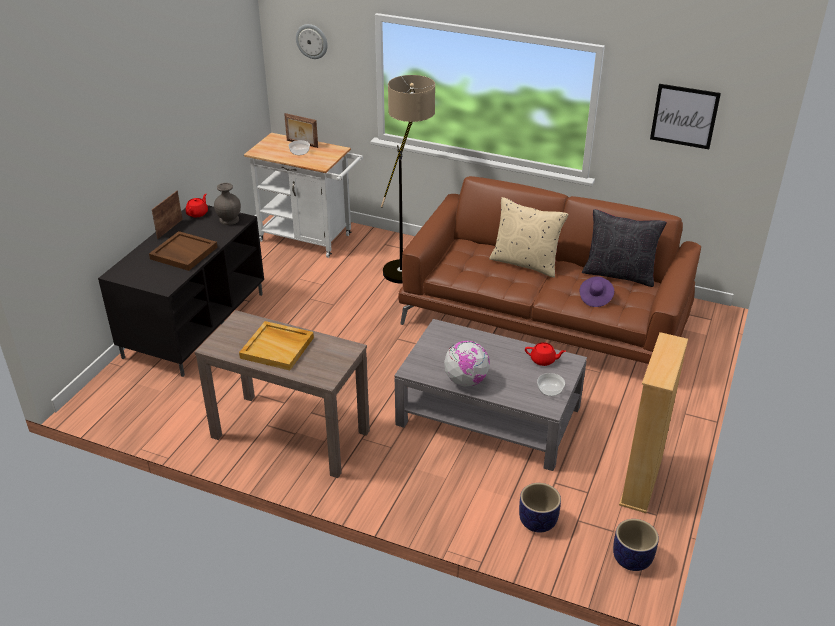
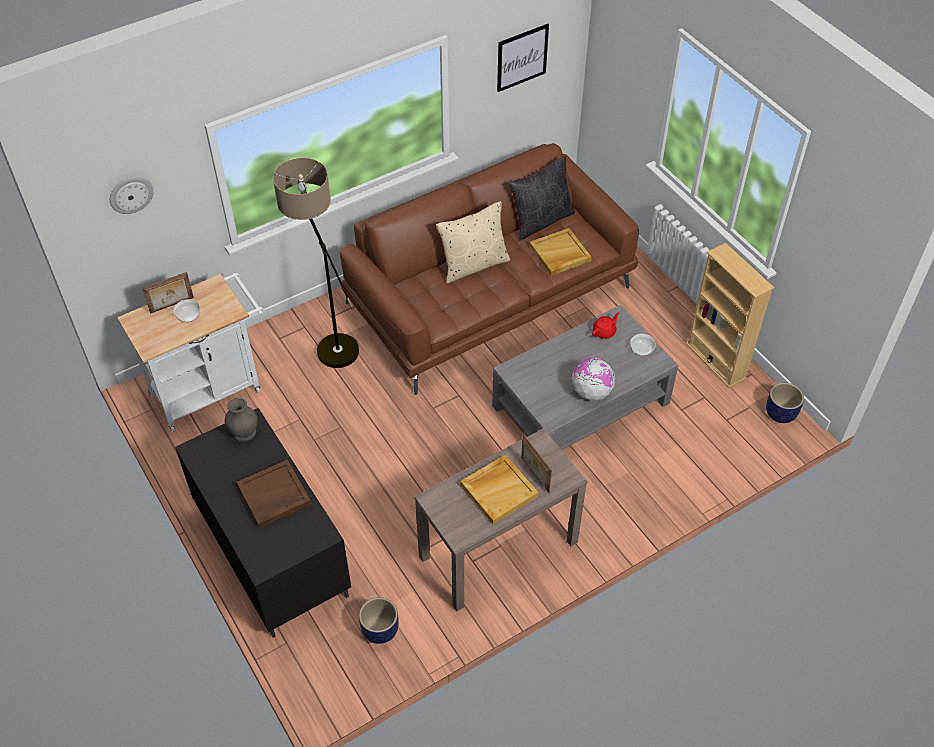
camera: 55 degrees left, 15 degrees up
picture frame [152,191,183,239] -> picture frame moved to [521,434,552,493]
red teapot [186,194,208,217] -> none
planter [519,483,561,533] -> planter moved to [359,597,399,644]
purple hat [580,276,614,307] -> beige tray [529,228,592,276]

